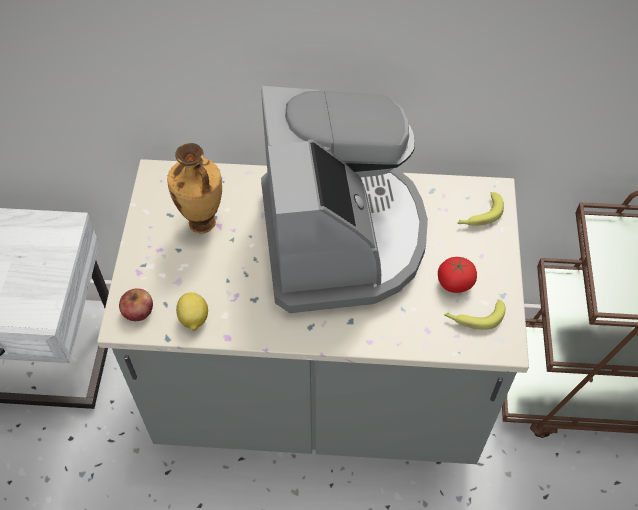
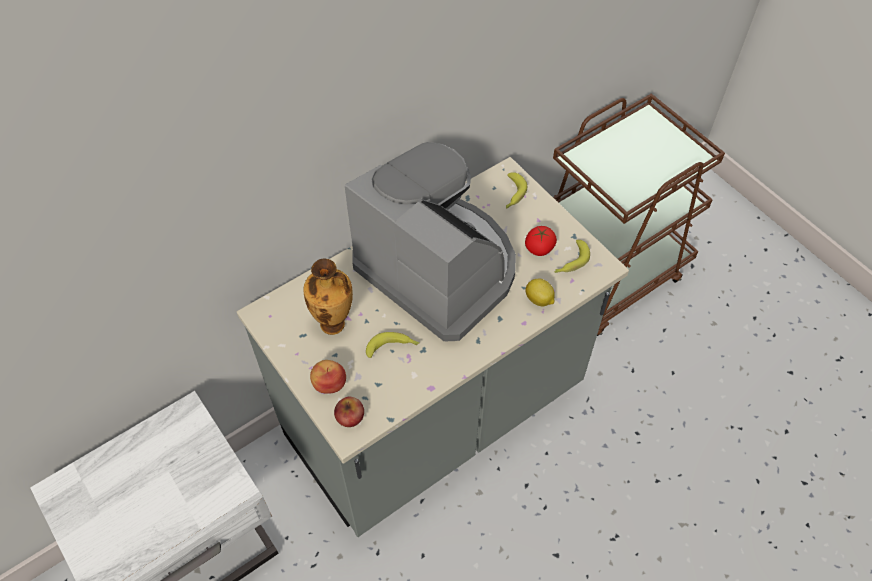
camera: 40 degrees left, 0 degrees up
lemon [176,293,208,331] -> lemon moved to [525,279,555,306]
none -> apple [310,360,346,394]
none -> banana [366,332,420,358]

